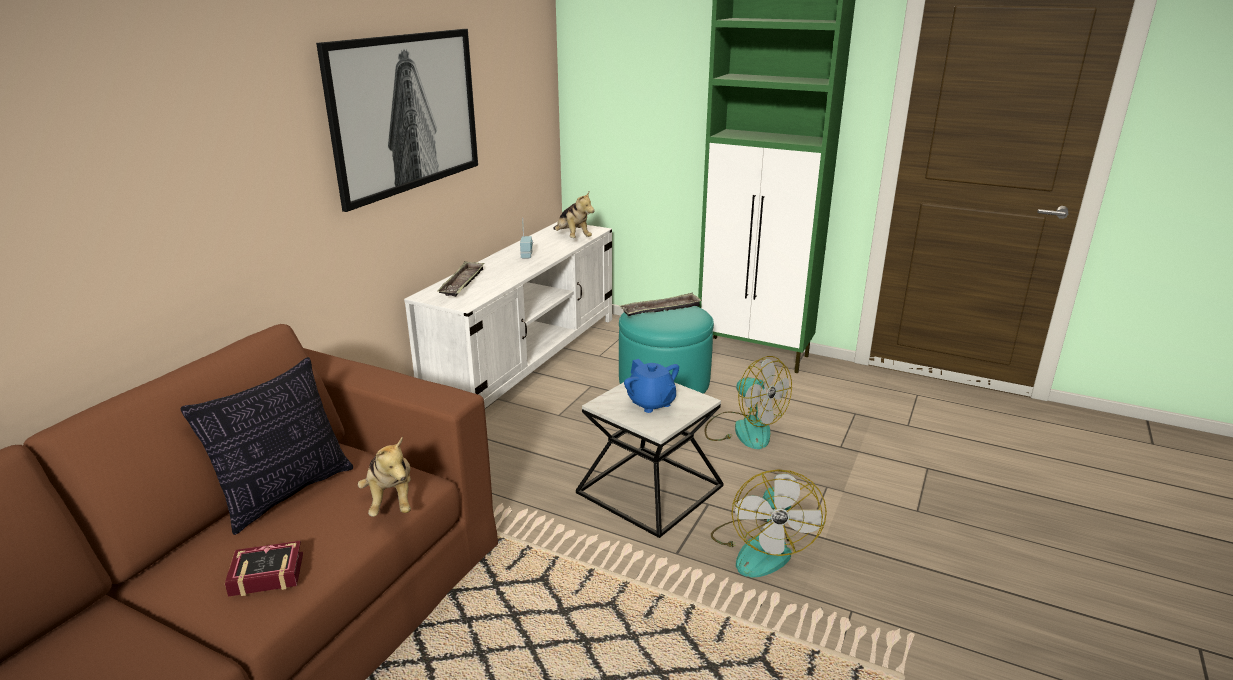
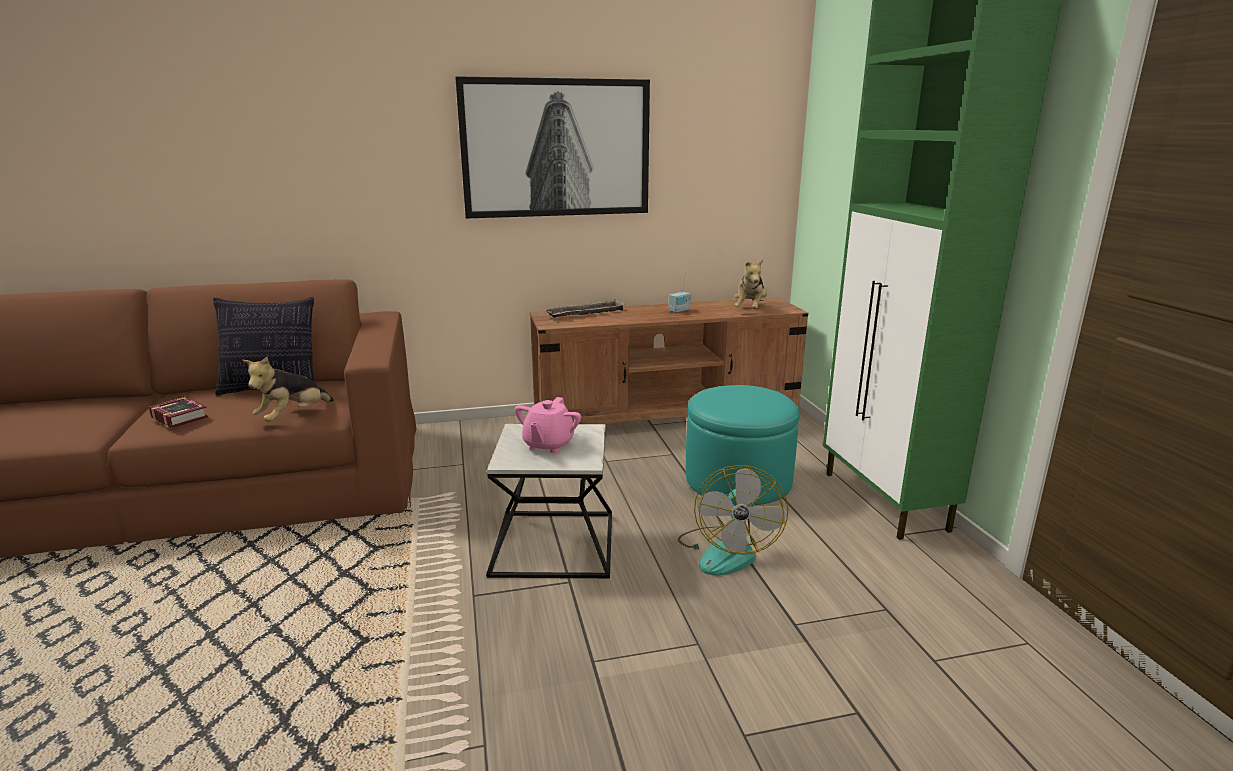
camera: 50 degrees right, 5 degrees down
white tv stand [404,222,612,408] -> brown tv stand [530,297,808,424]
tray [619,293,702,316] -> none
blue teapot [624,359,679,413] -> pink teapot [515,397,581,453]
fan [711,469,827,578] -> none

